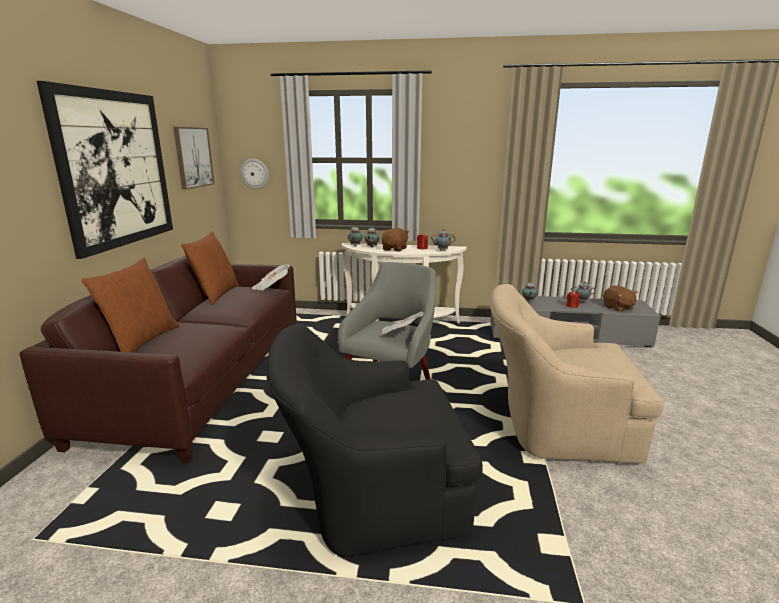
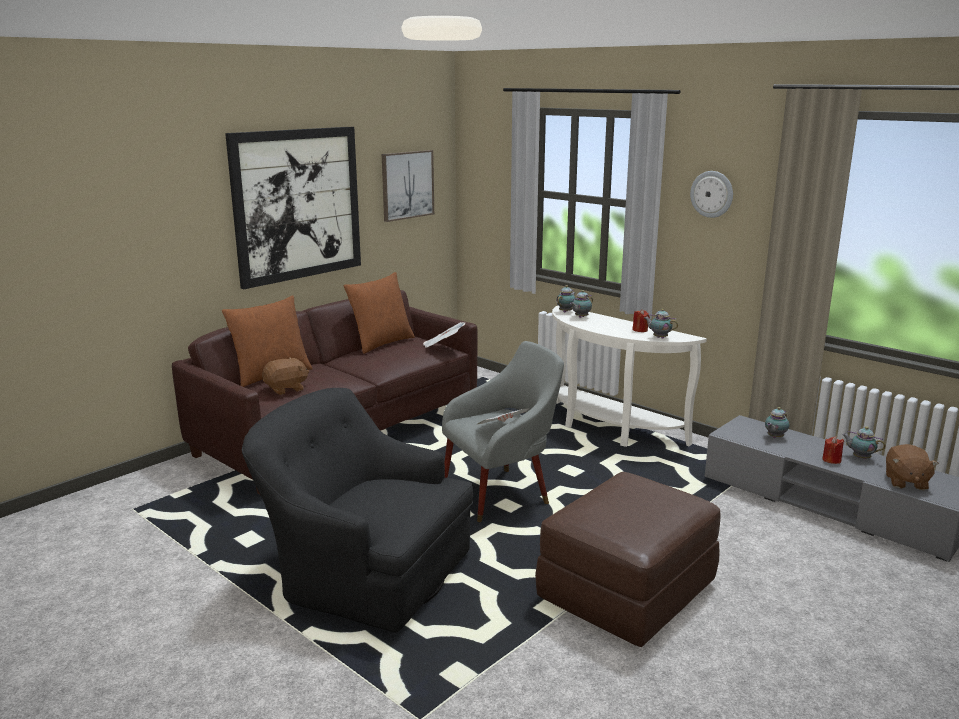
camera: 35 degrees right, 0 degrees up
wall clock [240,159,269,189] -> wall clock moved to [690,171,733,218]
brown plush toy [382,228,409,252] -> brown plush toy moved to [262,357,309,395]
beige armchair [490,284,663,463] -> brown ottoman [535,472,720,647]

